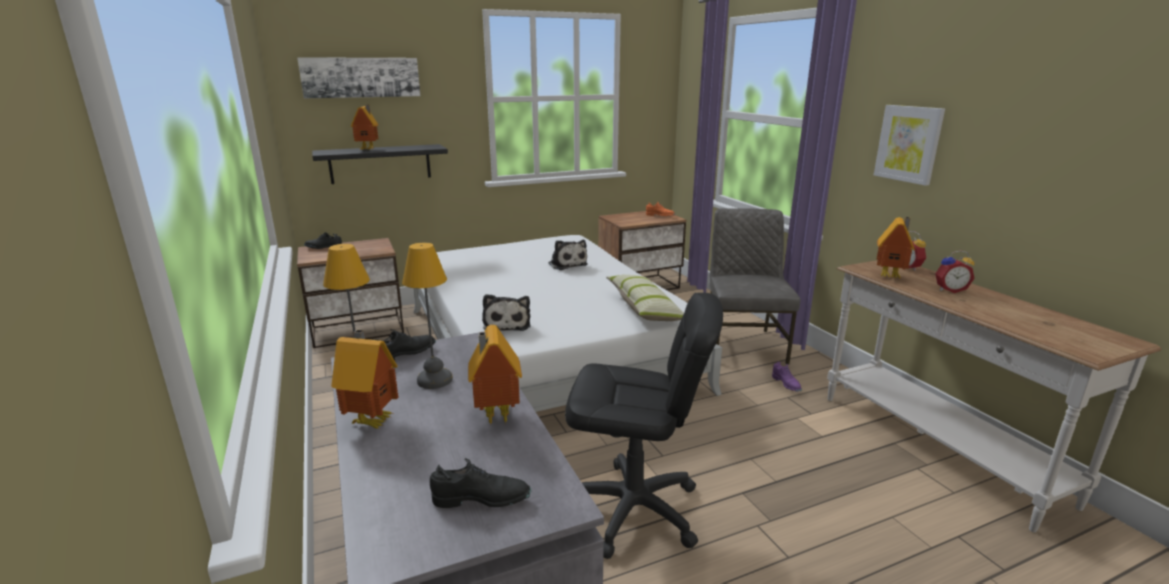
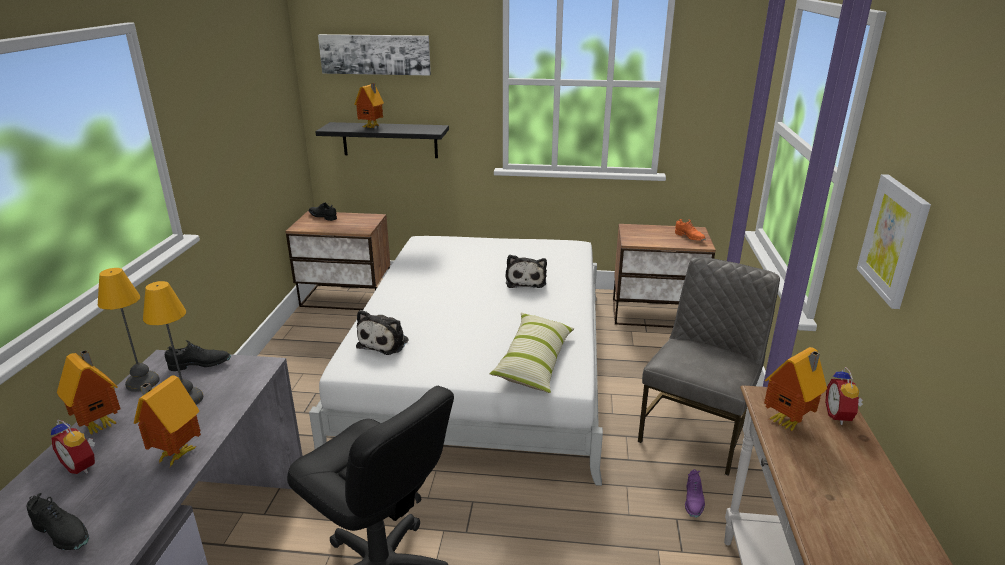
camera: 30 degrees right, 5 degrees up
alarm clock [935,250,975,293] -> alarm clock moved to [51,419,95,474]

